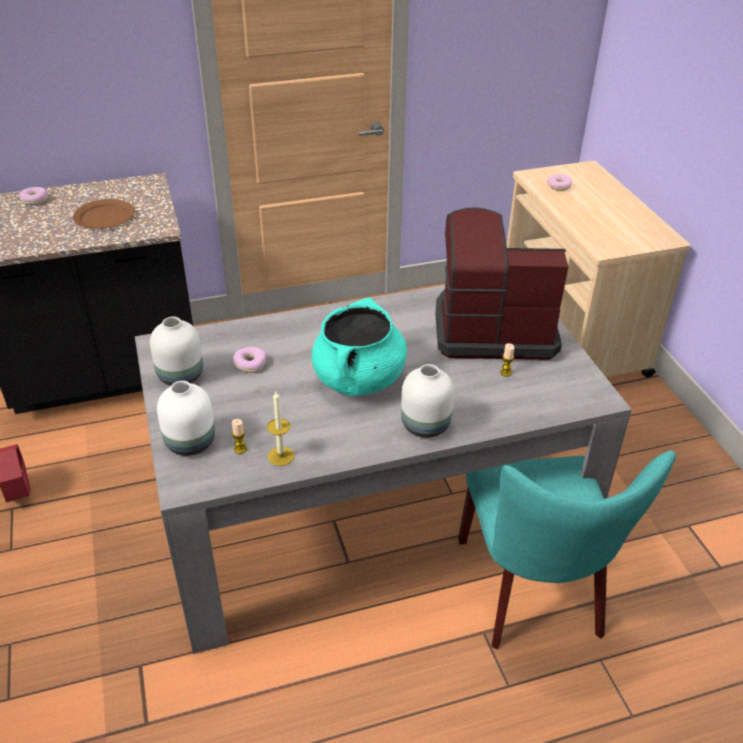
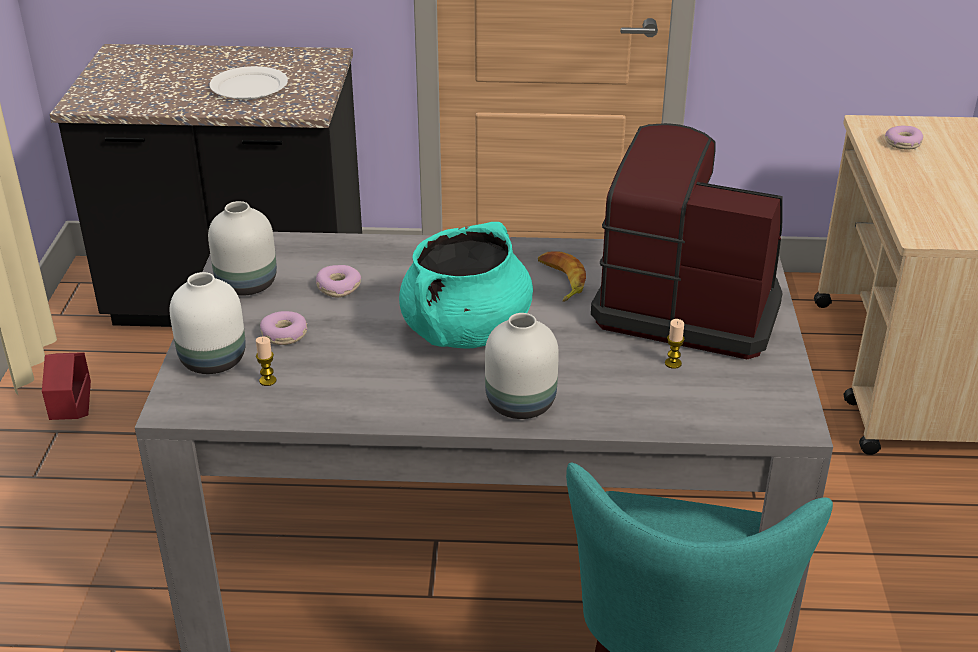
camera: 20 degrees right, 5 degrees down
donut [19,187,48,205] -> donut moved to [260,311,308,345]
brown plate [73,199,135,229] -> white plate [209,66,288,100]
candle [267,392,295,466] -> none
none -> banana [538,251,586,302]

